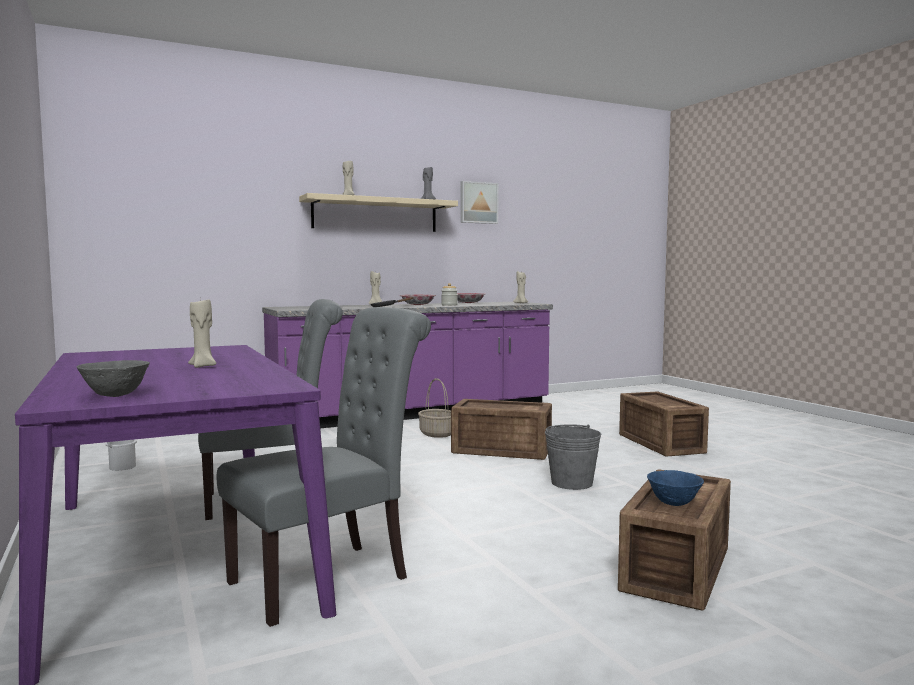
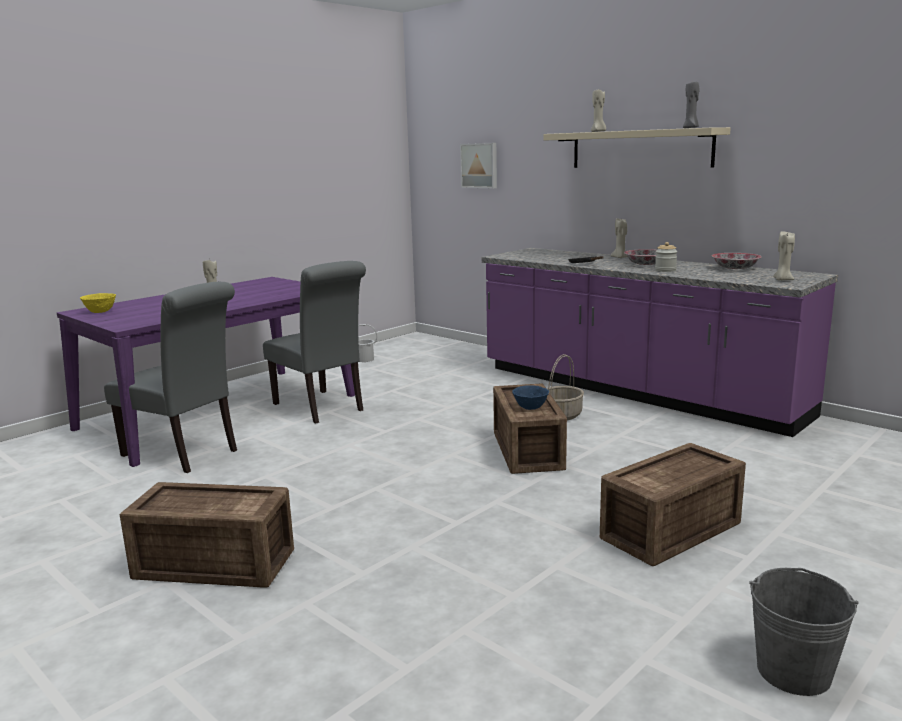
camera: 70 degrees right, 10 degrees up
grey bowl [77,360,150,397] -> yellow bowl [80,293,116,313]
picture [460,181,499,224] -> picture moved to [460,143,497,188]
grey bucket [545,424,601,490] -> grey bucket moved to [750,568,858,696]
blue bowl [647,470,704,506] -> blue bowl moved to [512,385,549,410]

